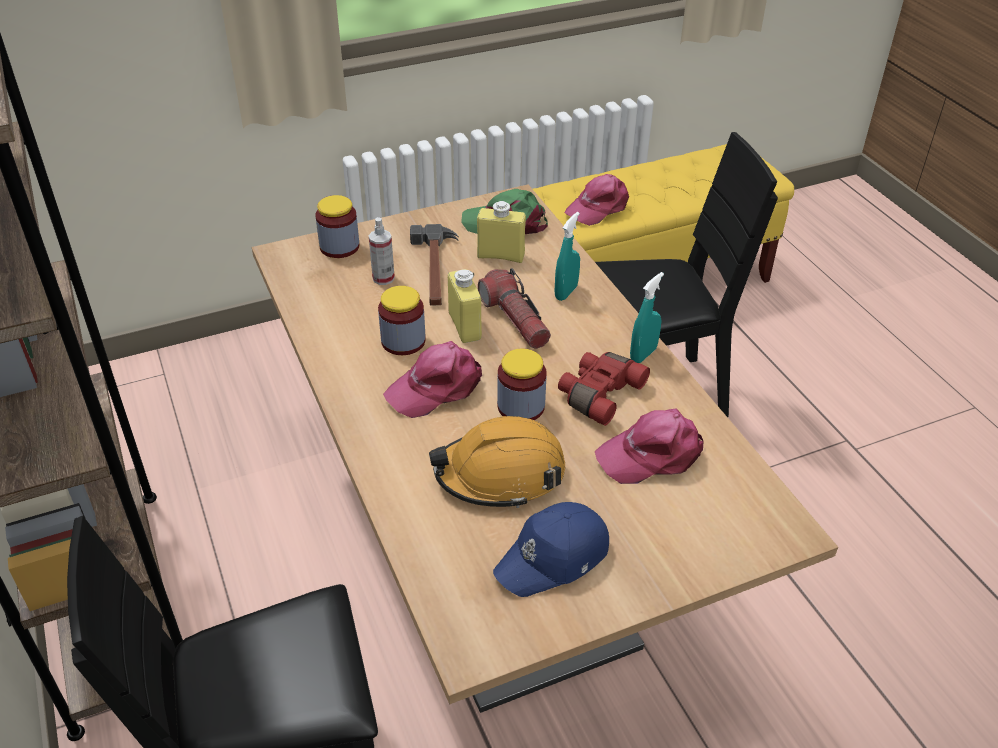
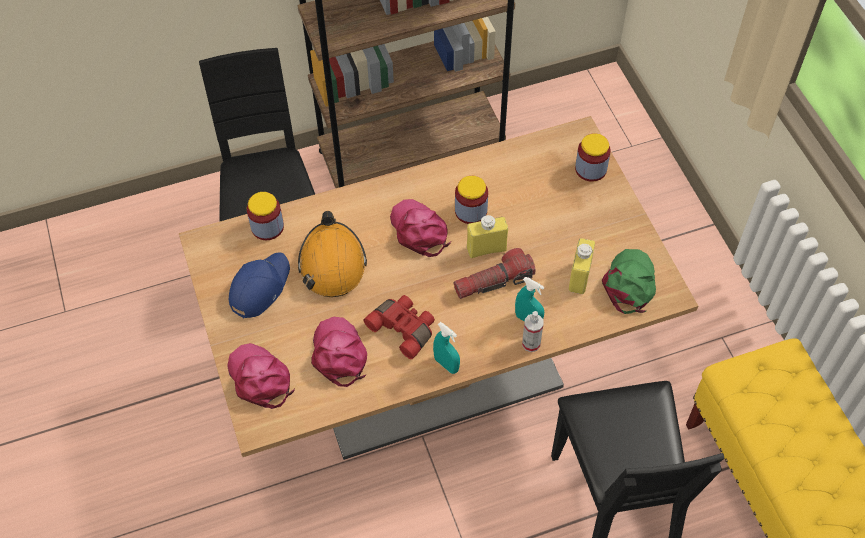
camera: 95 degrees right, 15 degrees up
spray bottle [369,217,395,285] -> spray bottle moved to [522,311,543,352]
hammer [410,224,459,306] -> none
blue cap [493,502,609,597] -> blue cap turned 60 degrees clockwise [229,252,290,318]
jar [497,349,546,420] -> jar moved to [247,192,284,240]
pink cap [565,174,629,226] -> pink cap moved to [227,343,295,409]

